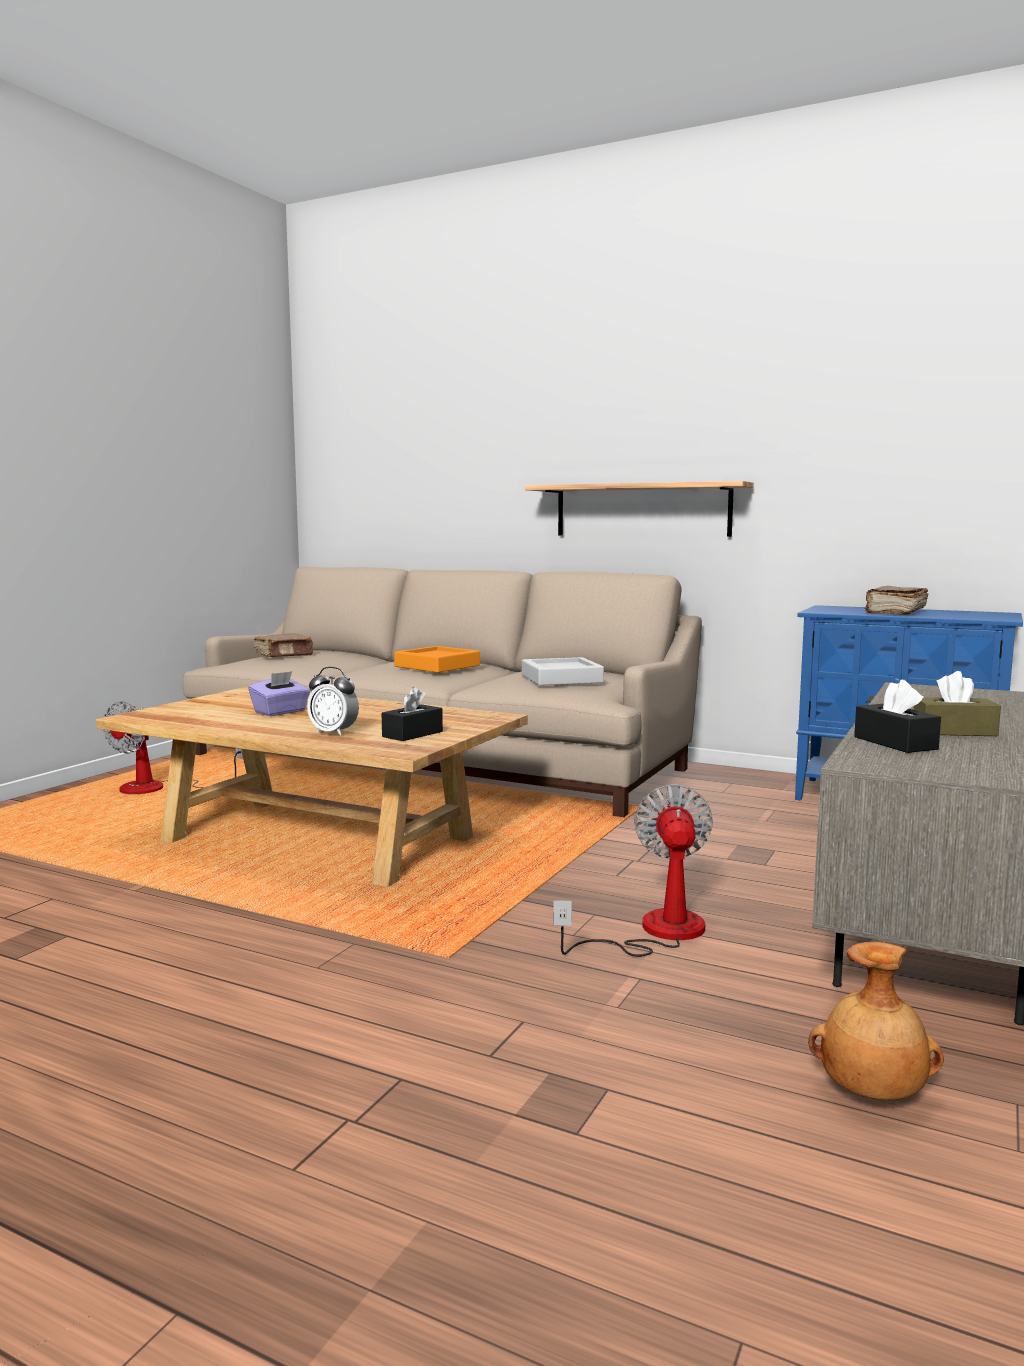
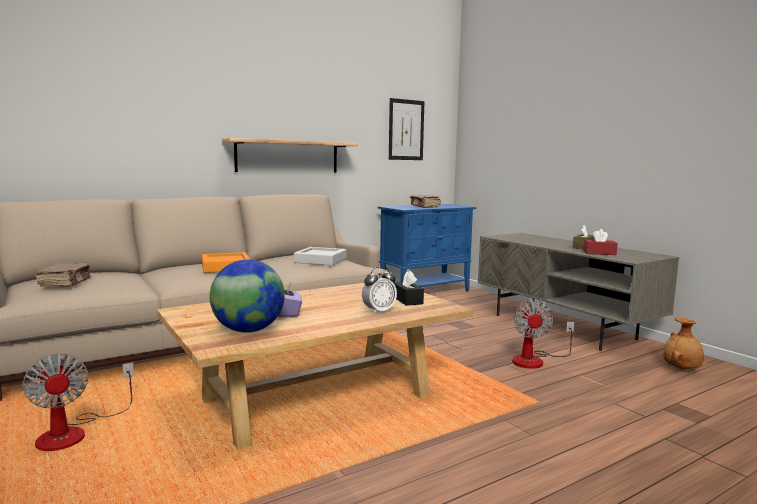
camera: 60 degrees left, 0 degrees up
fan [553,784,713,957] -> fan turned 120 degrees counterclockwise [512,300,574,369]
black tissue box [854,680,941,753] -> red tissue box [583,229,618,255]
none -> globe [210,259,285,333]
none -> picture [389,98,424,160]

